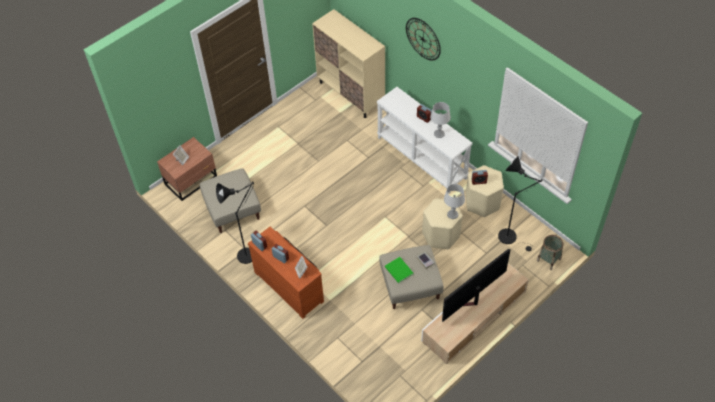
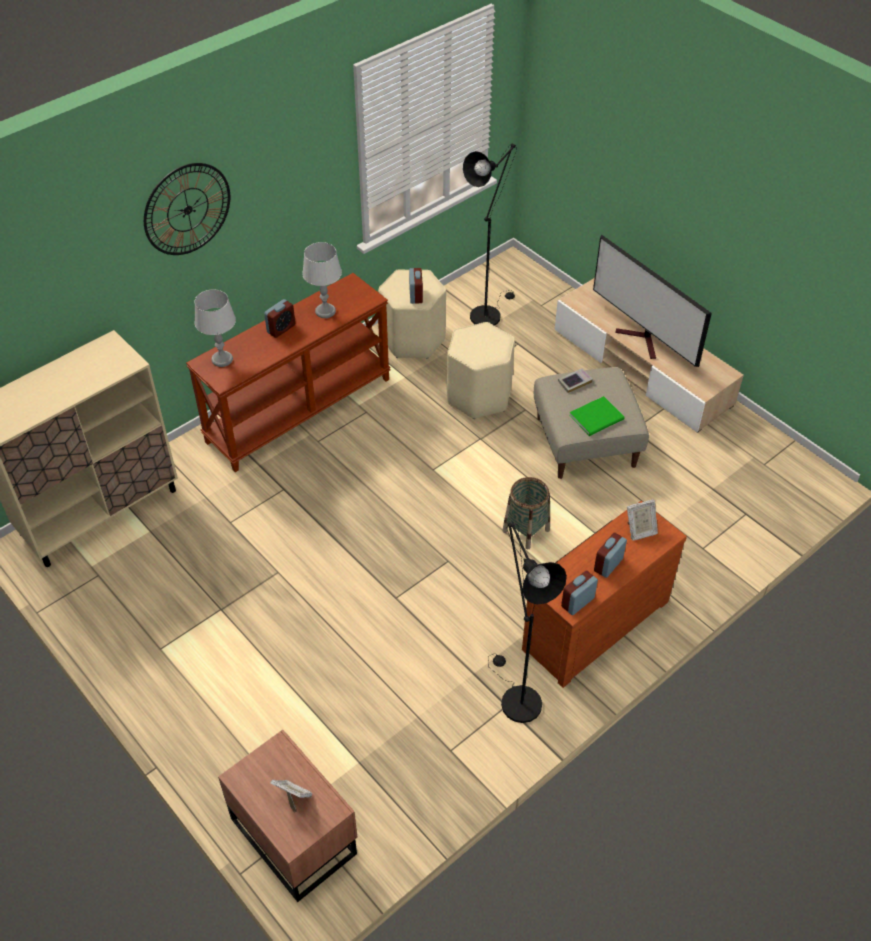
camera: 90 degrees left, 5 degrees down
beige ottoman [200,168,261,233] -> none
white console table [377,87,472,194] -> brown console table [186,273,390,472]
grey table lamp [444,184,465,219] -> grey table lamp moved to [194,289,236,367]
basket [537,235,563,270] -> basket moved to [502,477,550,549]

